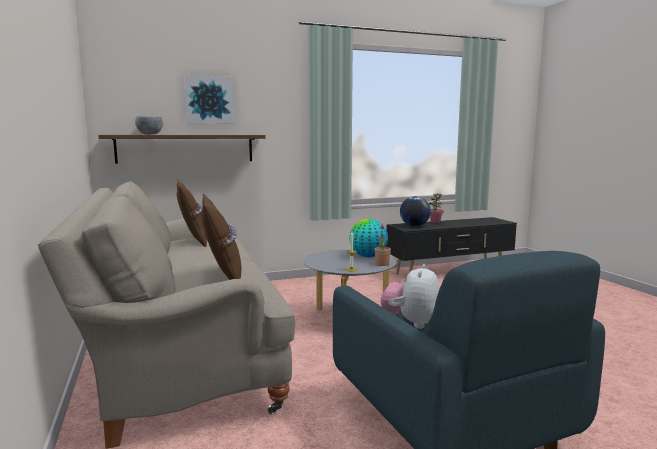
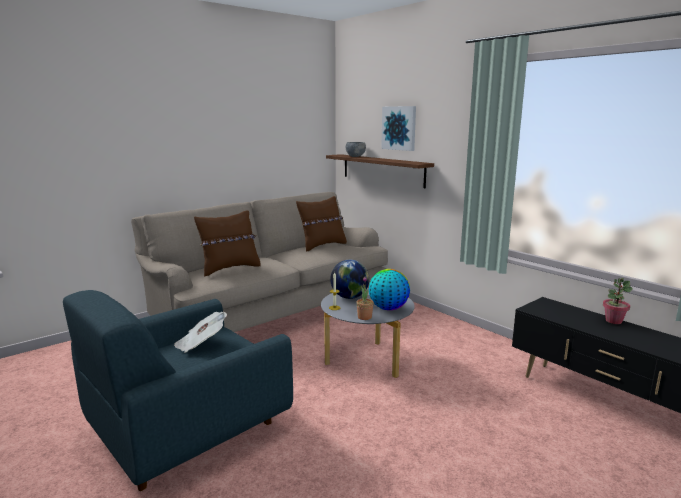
camera: 70 degrees right, 5 degrees up
plush toy [381,264,440,329] -> newspaper [174,312,227,353]
globe [400,196,431,226] -> globe moved to [330,260,369,299]

